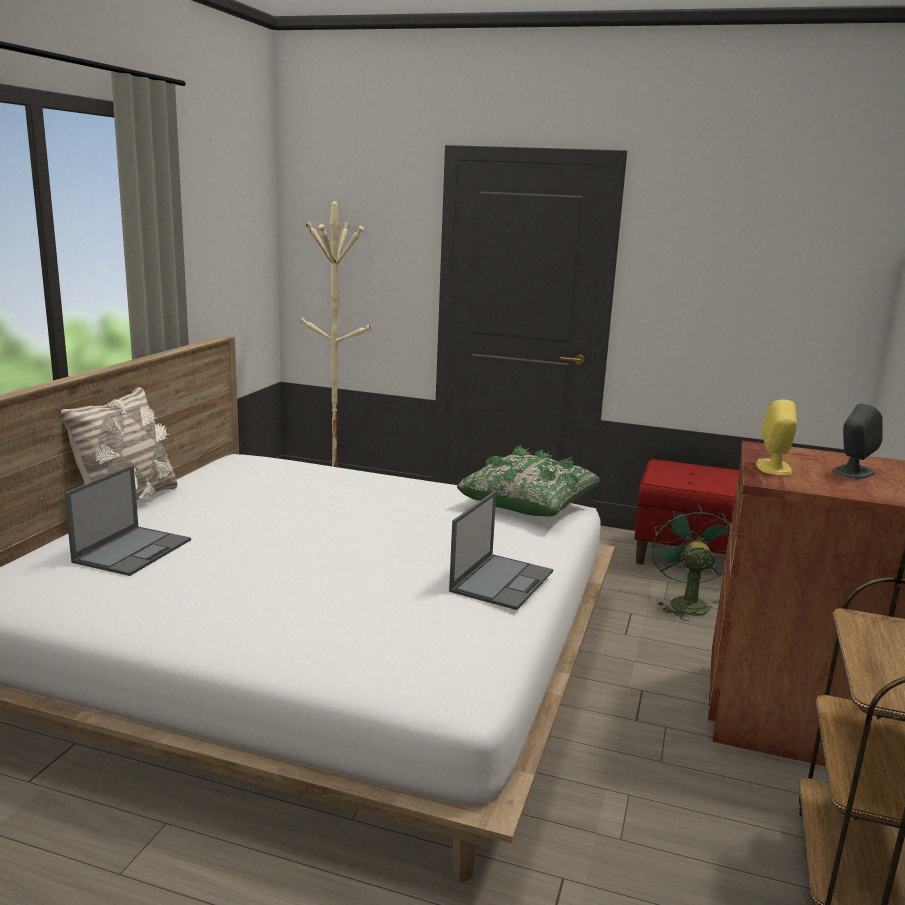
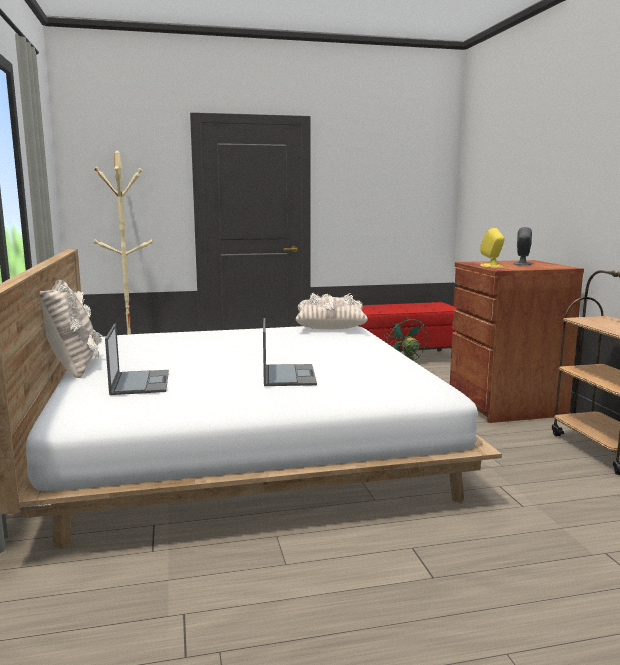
camera: 30 degrees left, 5 degrees down
laptop [449,491,553,610] -> laptop moved to [263,318,317,386]
green pillow [457,445,600,517] -> beige pillow [296,293,368,329]

